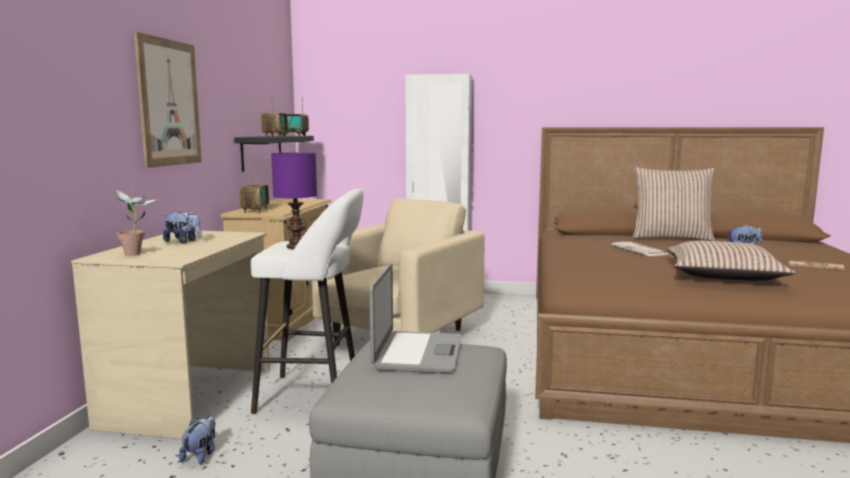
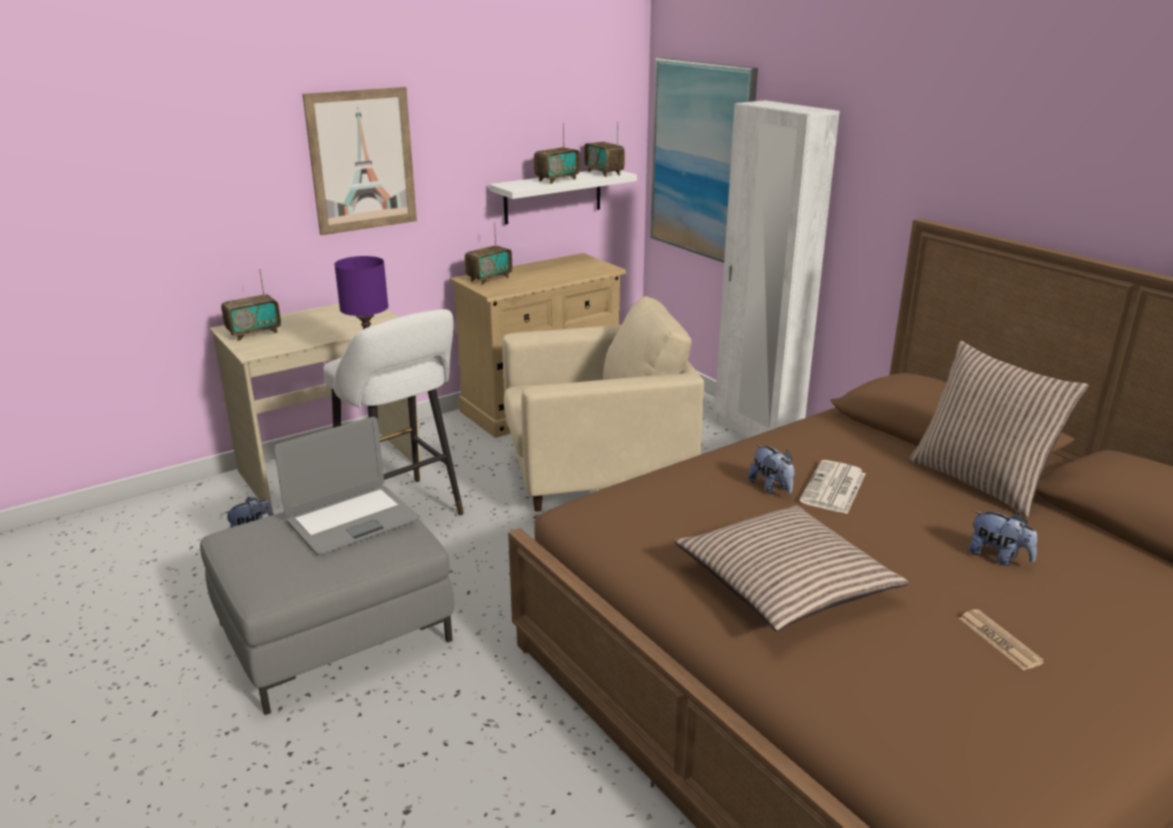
camera: 45 degrees right, 15 degrees up
potted plant [115,189,158,256] -> radio [221,269,281,341]
plush toy [163,210,201,243] -> plush toy moved to [748,444,795,494]
black shelf [234,136,314,172] -> white shelf [489,170,637,225]
none -> picture [650,58,758,263]

